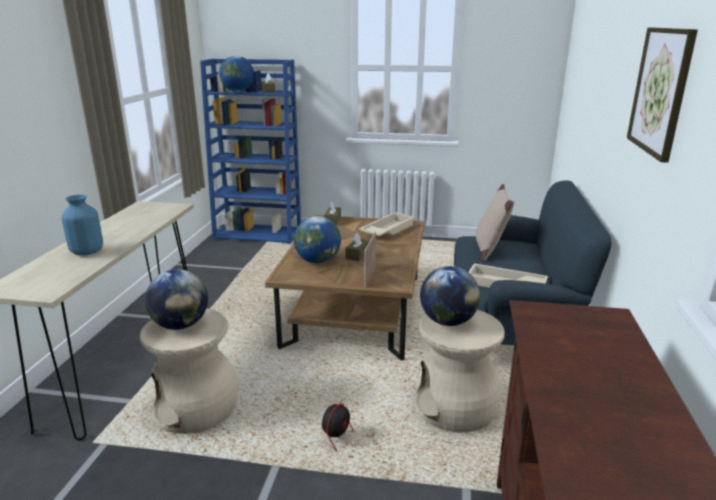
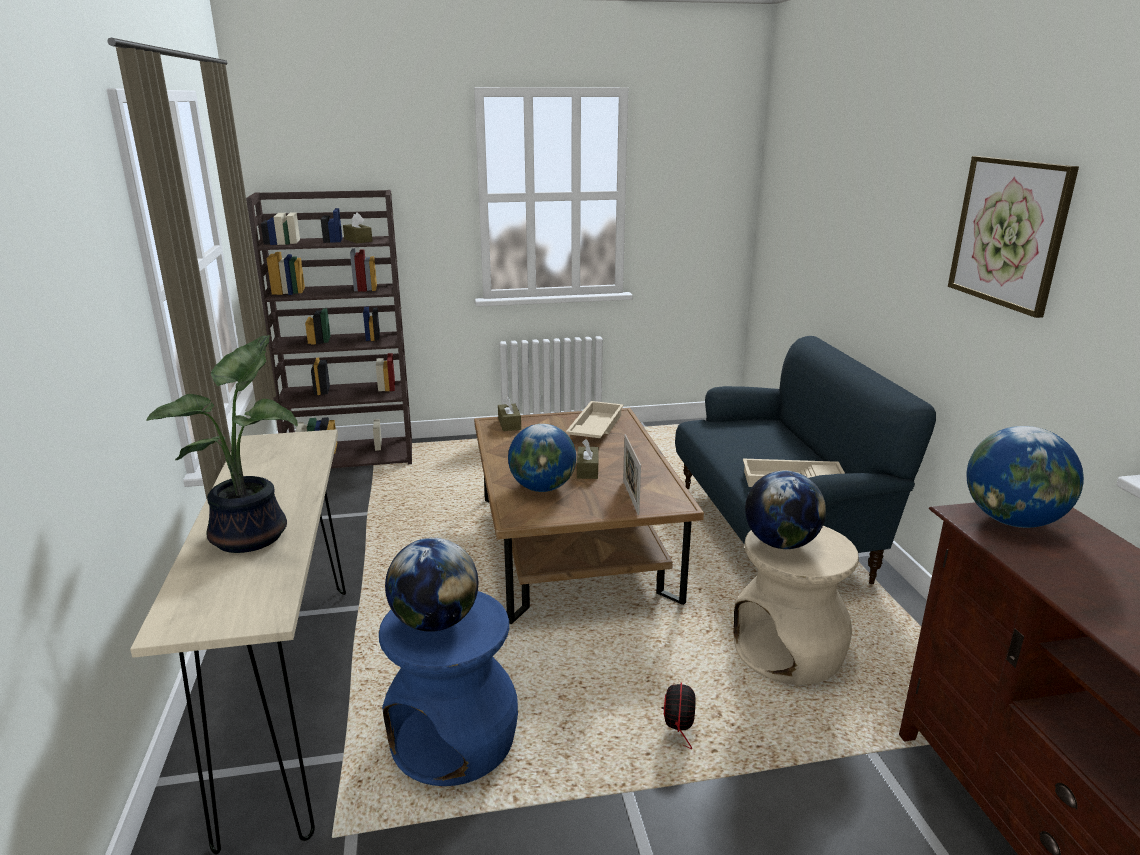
camera: 20 degrees left, 0 degrees up
blue vase [62,195,103,255] -> potted plant [146,335,298,553]
beige stool [140,308,238,434] -> blue stool [379,591,518,786]
blue bookcase [200,59,301,244] -> brown bookcase [246,190,412,468]
globe [219,56,254,92] -> globe moved to [966,426,1084,528]
beige pillow [476,184,514,262] -> none

